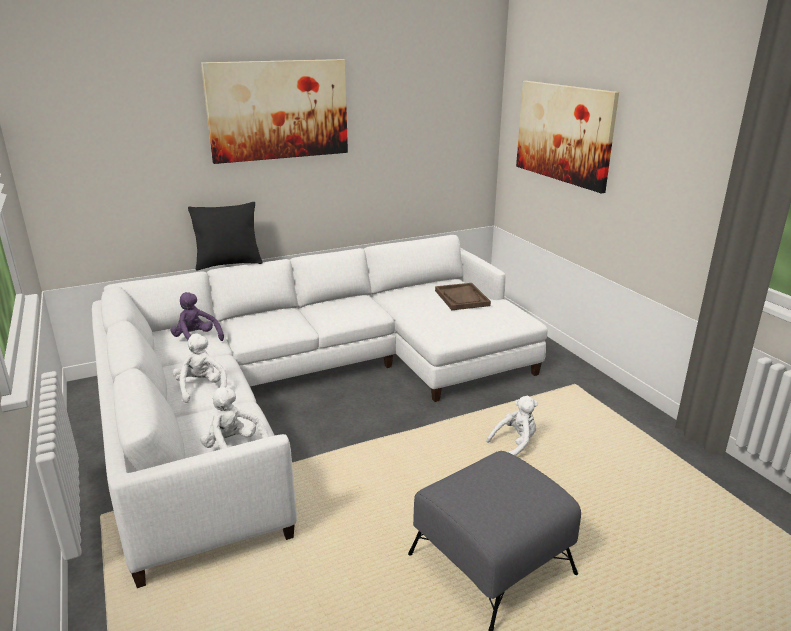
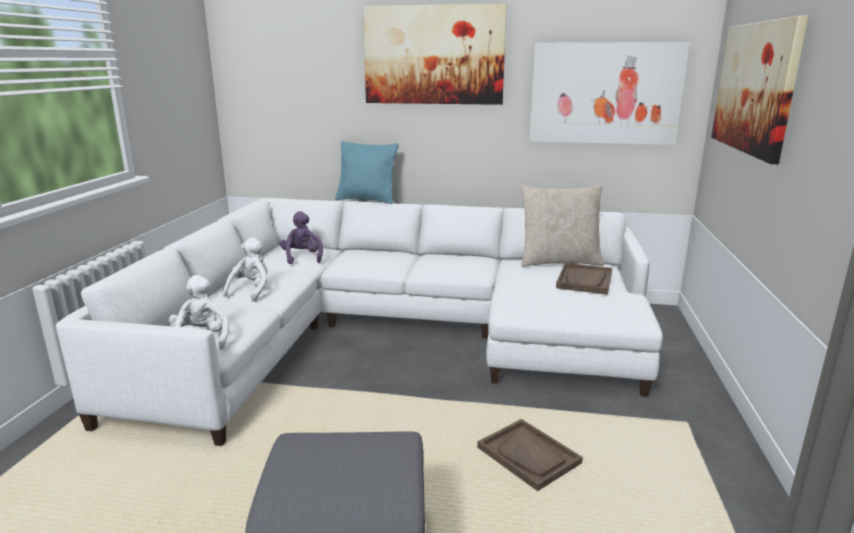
camera: 35 degrees right, 5 degrees down
black pillow [188,202,263,270] -> turquoise pillow [335,141,399,204]
white plush toy [486,396,538,456] -> brown tray [477,419,583,491]
none -> beige pillow [521,185,604,267]
none -> picture [529,42,690,145]

